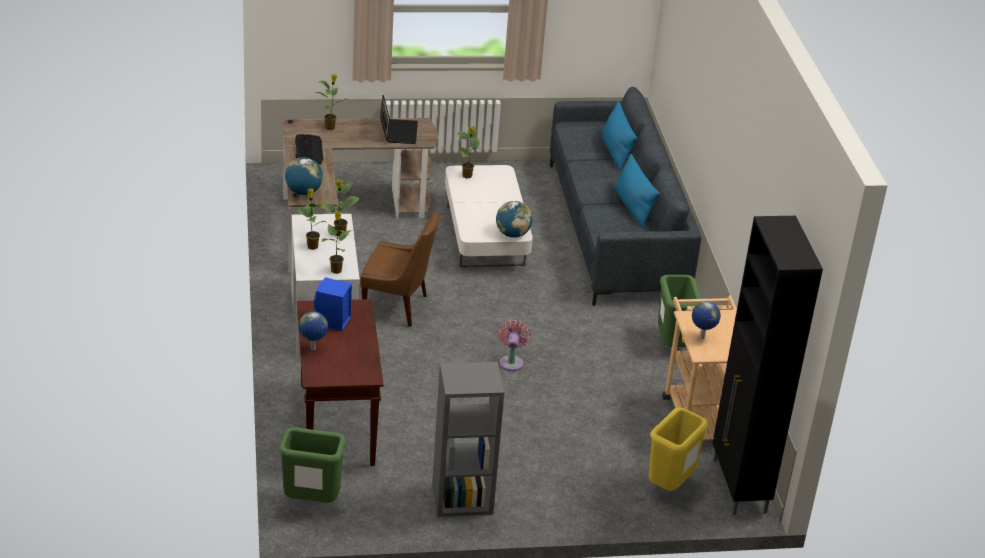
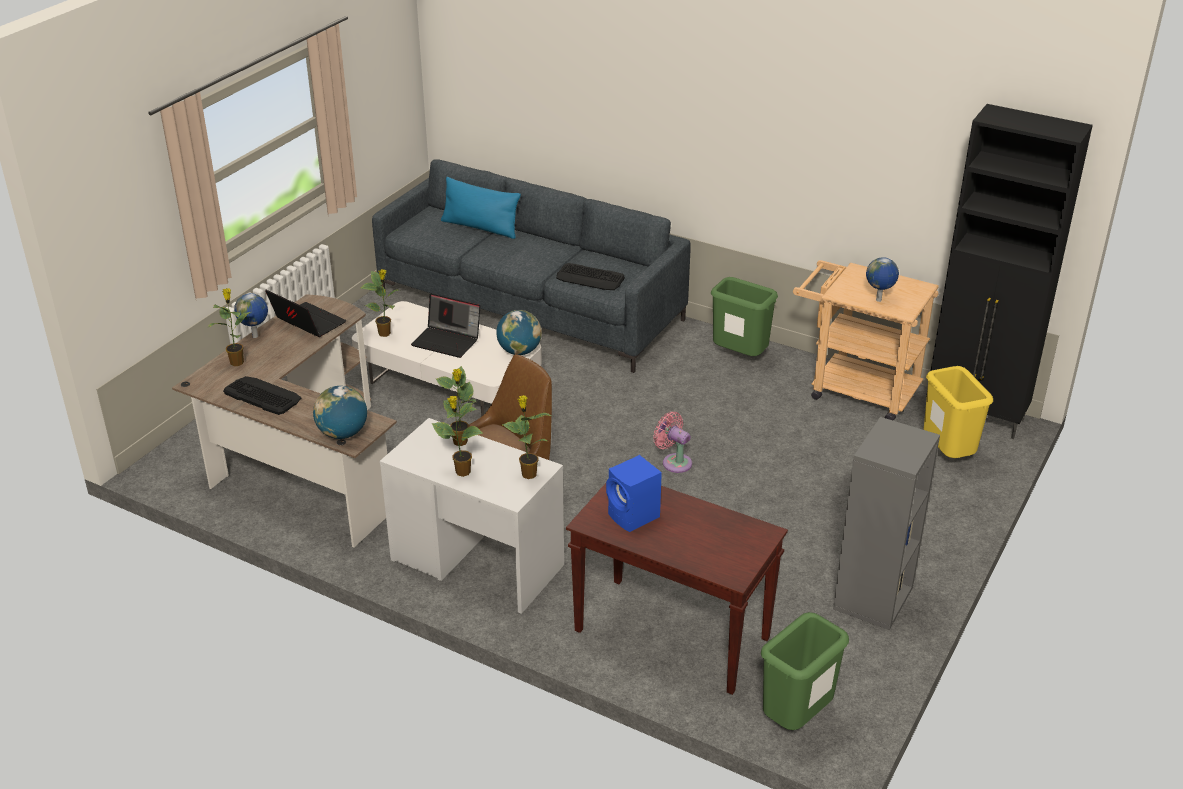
camera: 50 degrees left, 0 degrees up
globe [299,311,328,350] -> globe moved to [234,293,268,338]
blue pillow [614,154,660,227] -> none
none -> laptop [411,294,480,358]
none -> keyboard [556,263,625,290]

